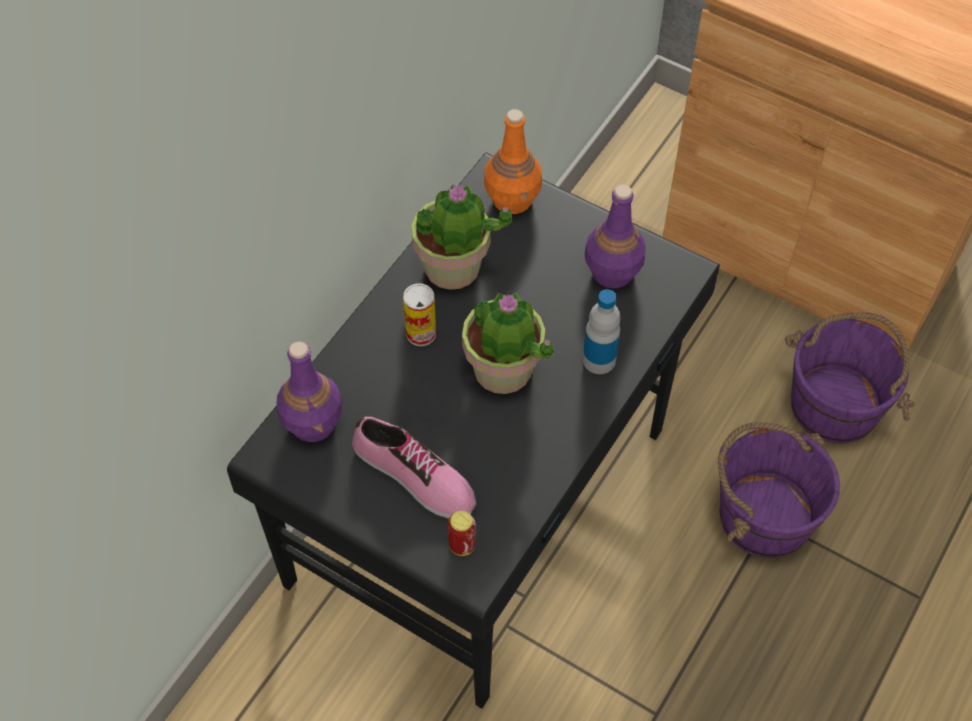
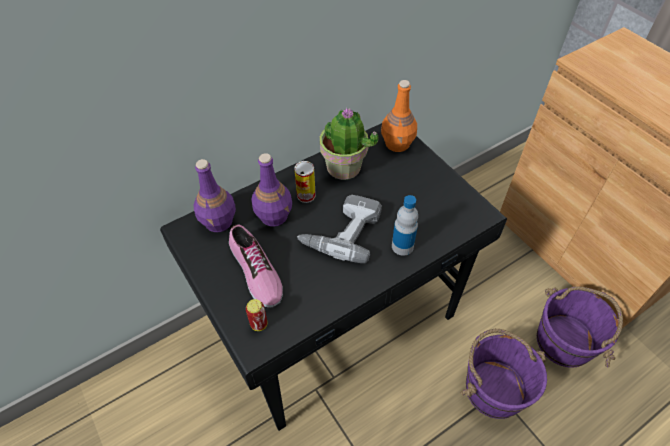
camera: 25 degrees right, 5 degrees down
potted plant [462,292,554,394] -> power drill [297,195,382,263]
purple bottle [585,185,646,288] -> purple bottle moved to [251,153,292,227]

